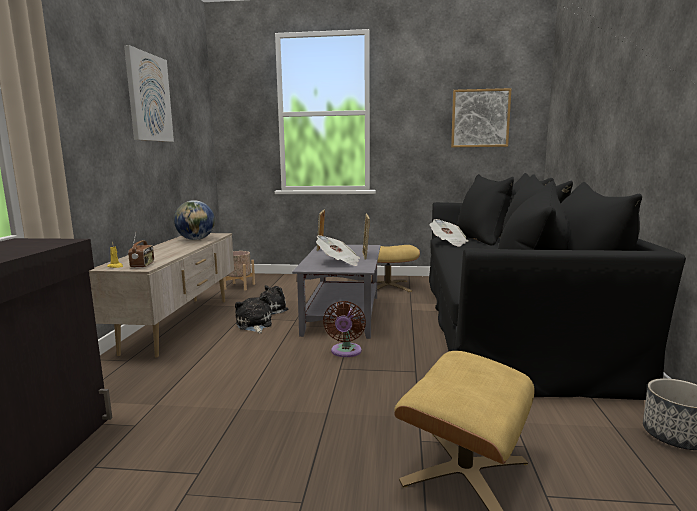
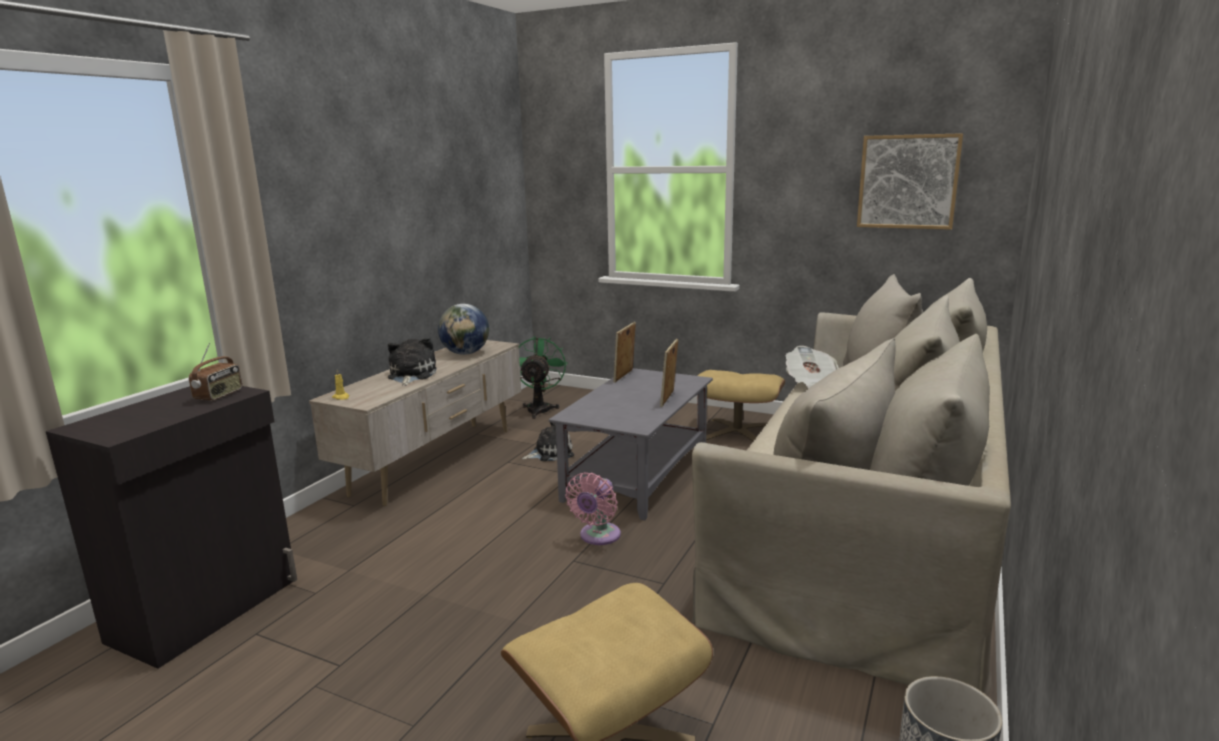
camera: 20 degrees right, 5 degrees up
picture [124,45,174,142] -> none
radio [128,231,154,268] -> radio moved to [189,343,242,401]
beige planter [223,251,255,291] -> green fan [519,336,567,419]
plush toy [235,295,272,333] -> plush toy moved to [388,338,437,386]
newspaper [316,235,360,266] -> none
brown fan [323,301,366,357] -> pink fan [565,473,621,545]
black sofa [429,173,686,400] -> beige sofa [692,274,1011,696]

